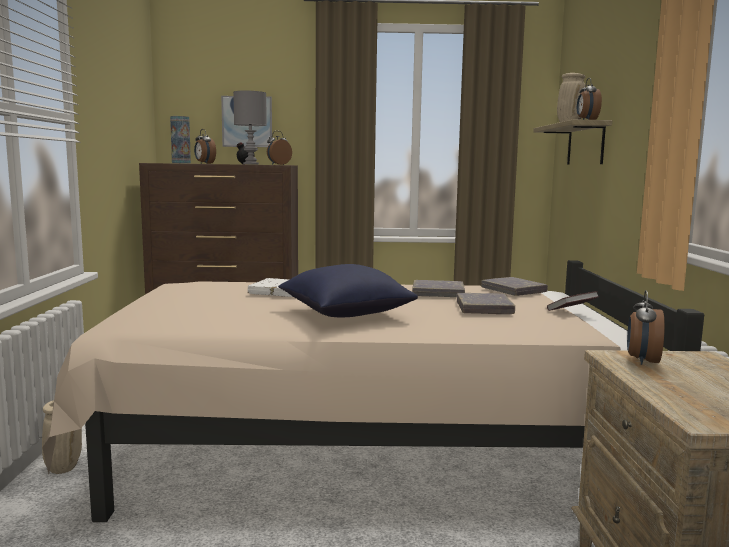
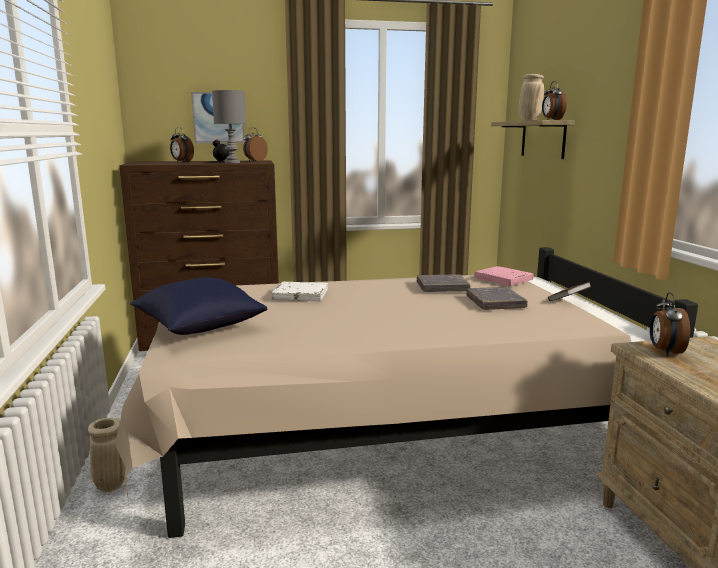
camera: 10 degrees left, 5 degrees up
vase [170,116,191,164] -> none
blue pillow [278,264,418,317] -> blue pillow moved to [130,278,267,335]
grey book [481,277,548,296] -> pink book [474,266,534,286]

